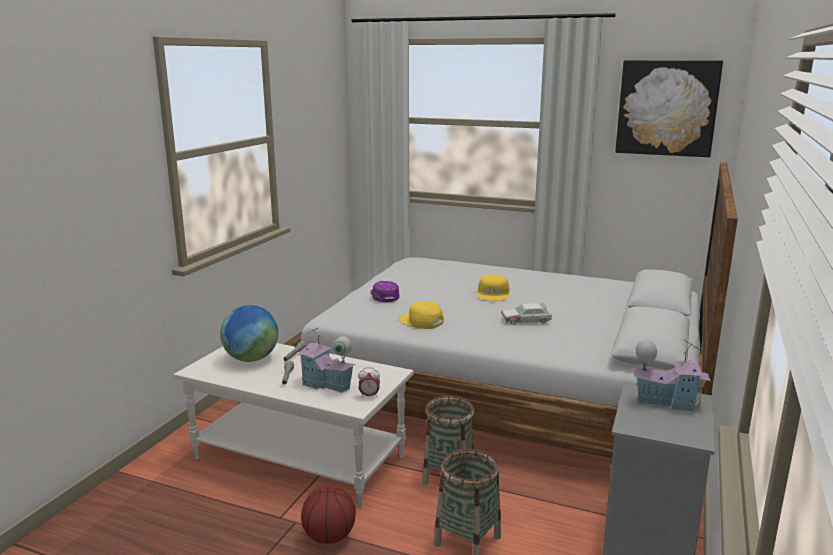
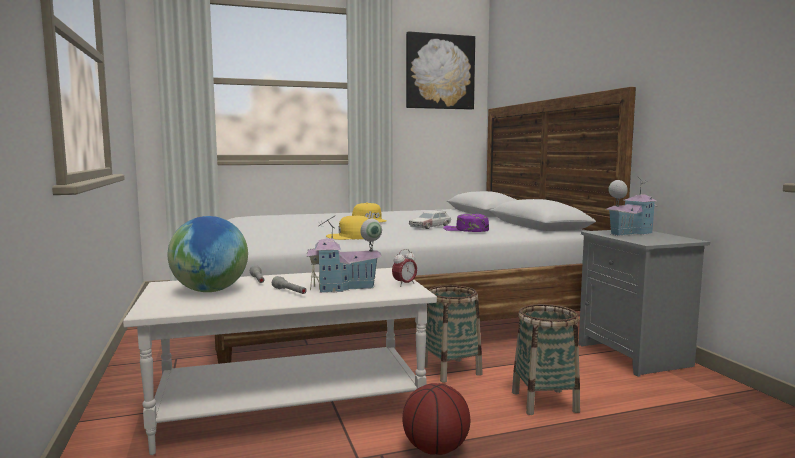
camera: 40 degrees left, 10 degrees down
purple cap [370,281,399,302] -> purple cap moved to [443,214,489,232]

